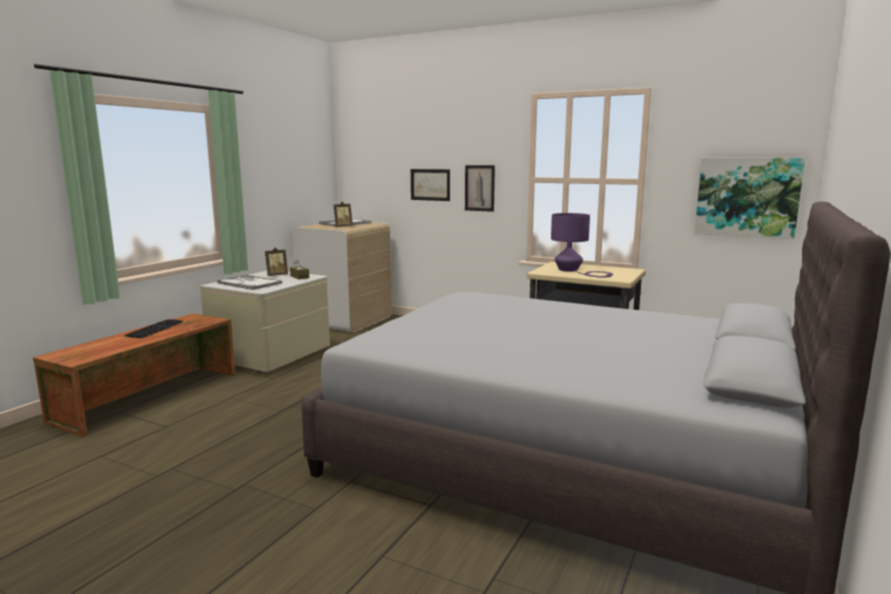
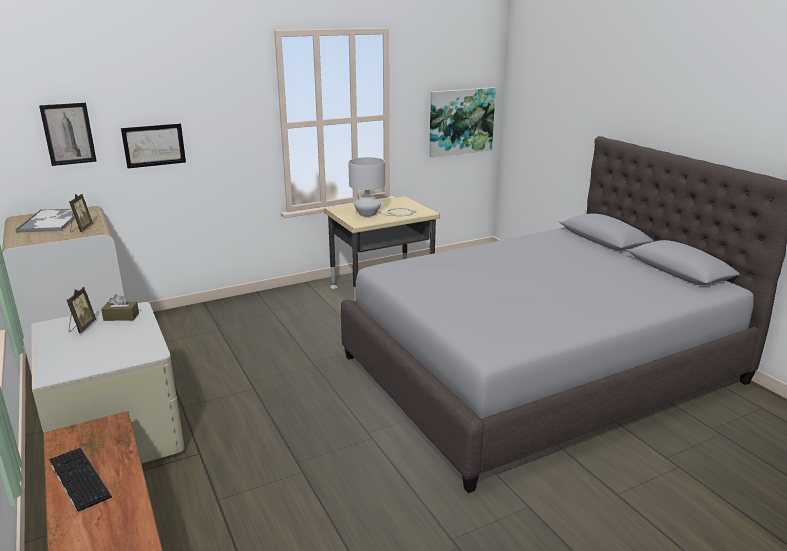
camera: 55 degrees left, 10 degrees up
tray [217,275,282,290] -> none
picture [465,165,495,212] -> picture moved to [39,103,97,166]
purple table lamp [551,213,613,278] -> white table lamp [349,157,416,217]

